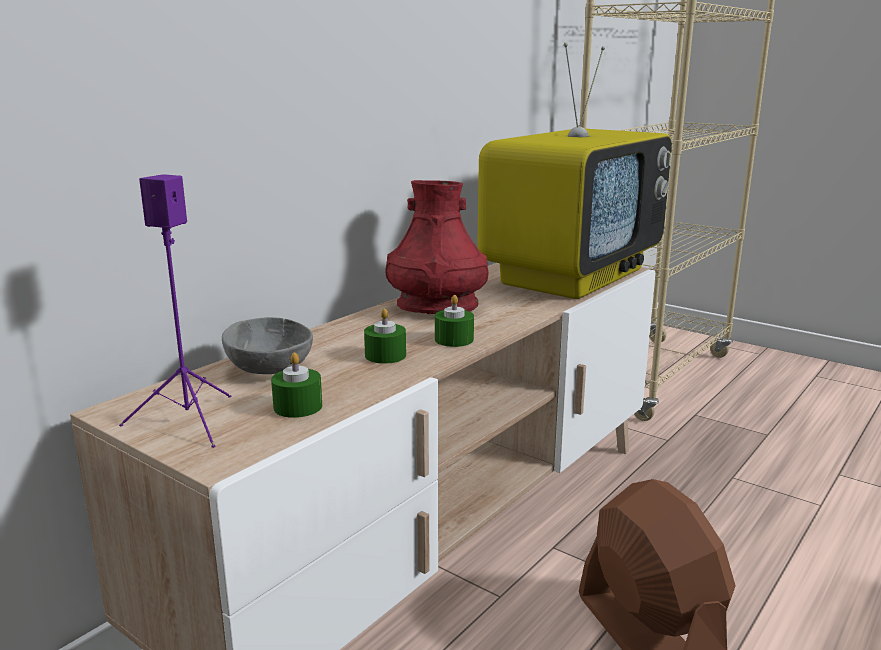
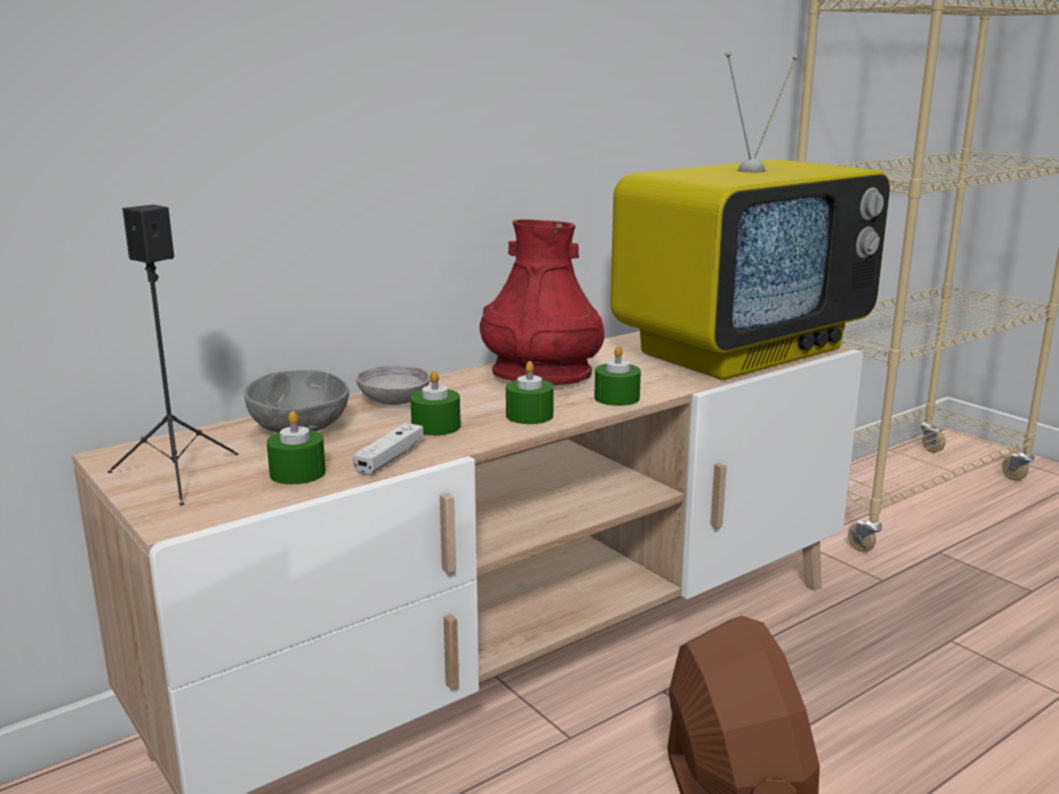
camera: 15 degrees right, 0 degrees up
purple speaker [119,174,232,448] -> black speaker [108,205,238,506]
none -> white game controller [353,423,424,475]
none -> grey bowl [356,366,430,405]
none -> green candle [594,346,641,406]

